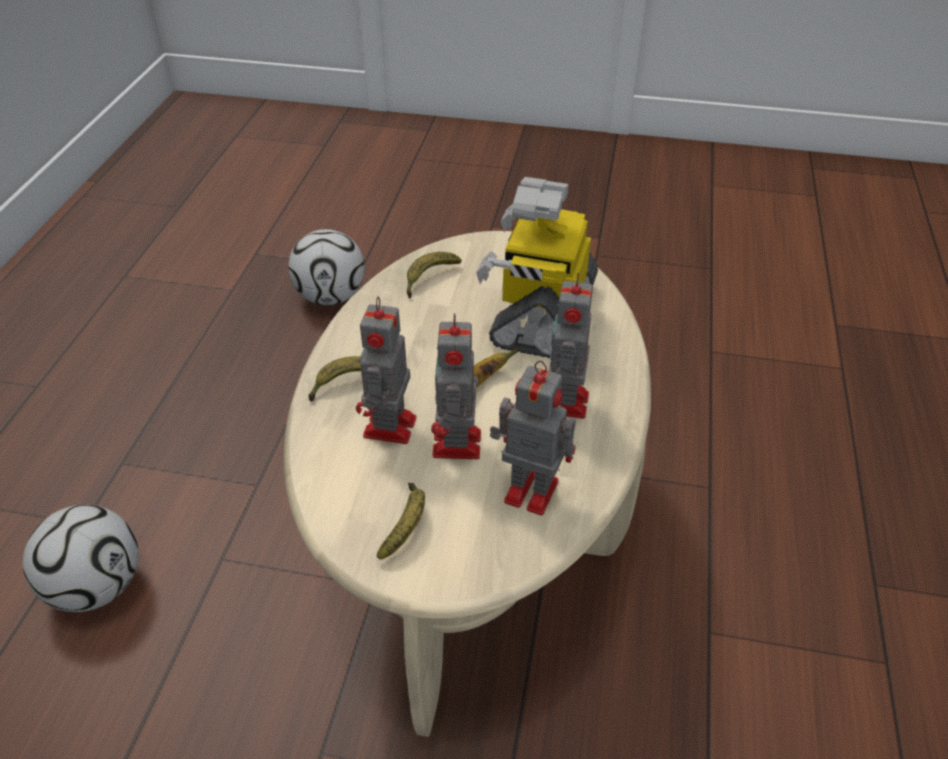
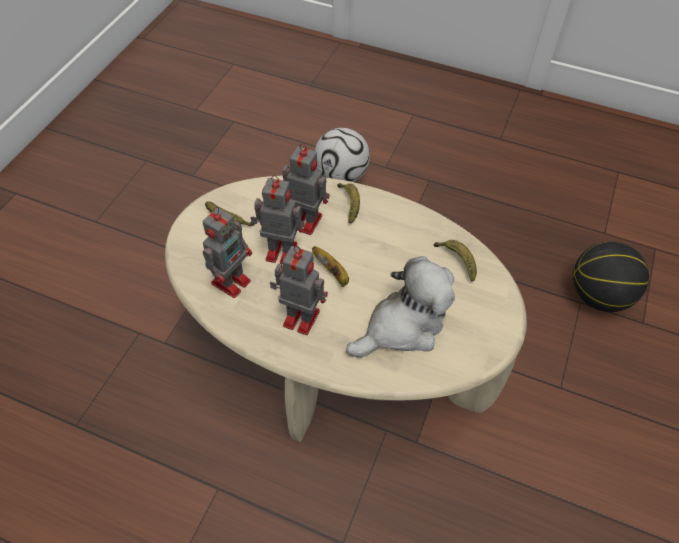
camera: 100 degrees right, 10 degrees up
football [288,229,365,305] -> basketball [573,242,649,312]
toy robot [476,177,598,358] -> plush toy [346,256,455,358]

